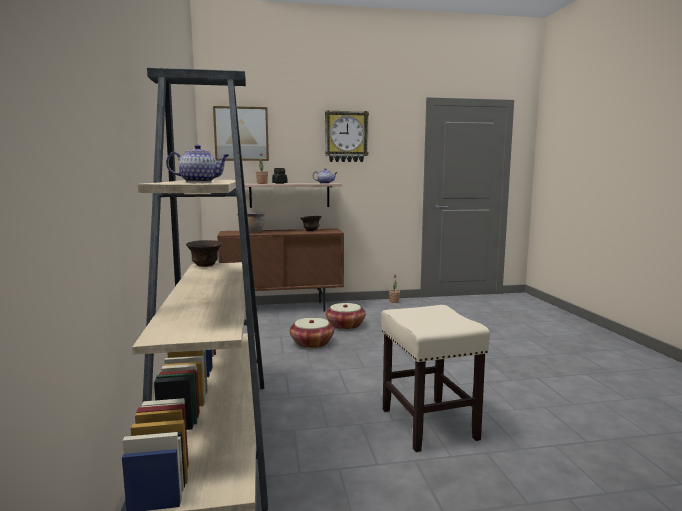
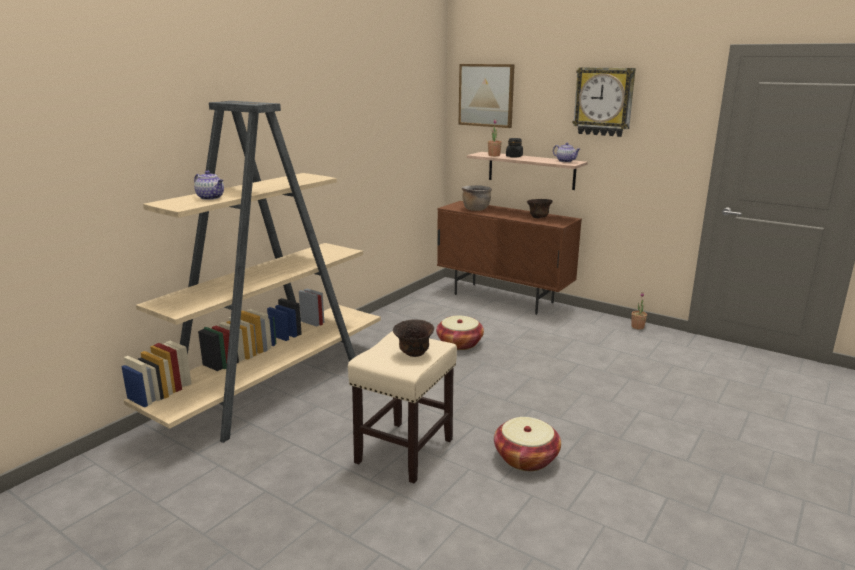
camera: 45 degrees right, 10 degrees up
brown bowl [186,240,222,267] -> brown bowl moved to [393,319,434,357]
basket [326,303,366,330] -> basket moved to [494,417,561,471]

